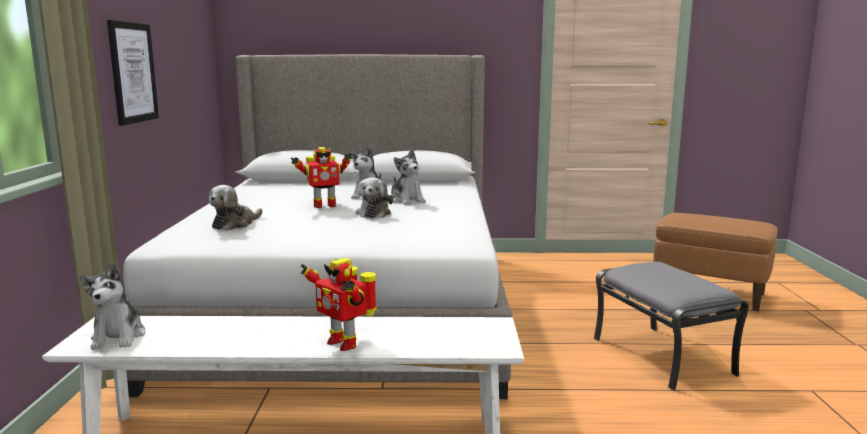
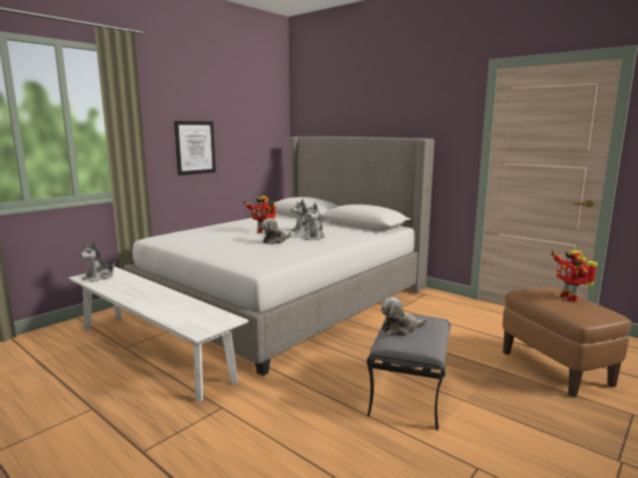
camera: 40 degrees right, 0 degrees up
plush toy [209,185,263,231] -> plush toy moved to [381,297,428,336]
toy robot [301,258,377,351] -> toy robot moved to [551,250,597,302]

